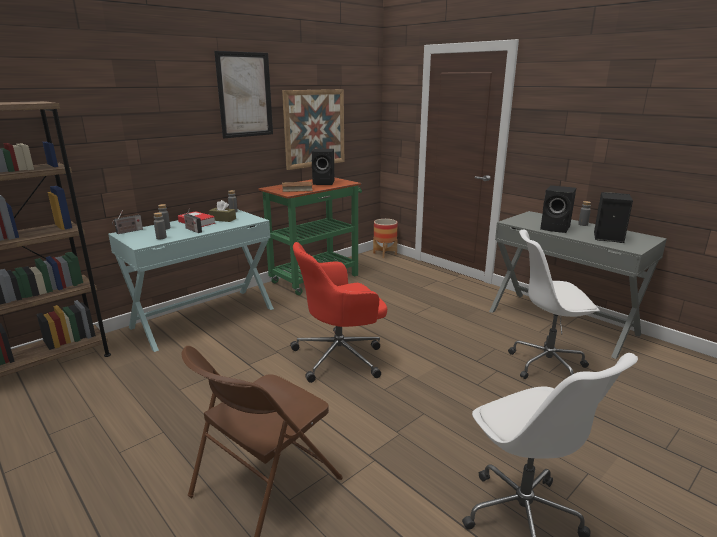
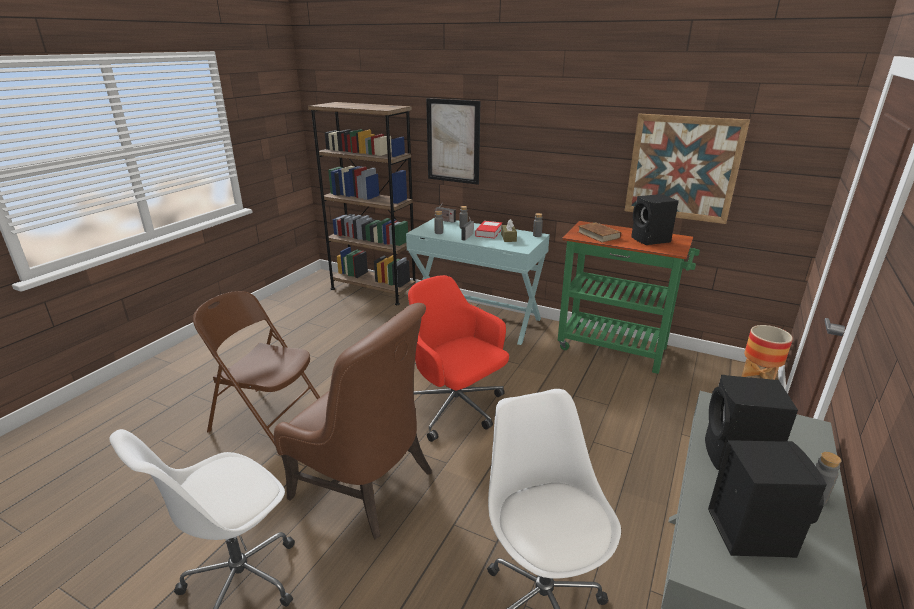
camera: 70 degrees right, 5 degrees up
picture [214,51,273,138] -> picture moved to [426,98,480,185]
none -> brown chair [274,303,432,539]

